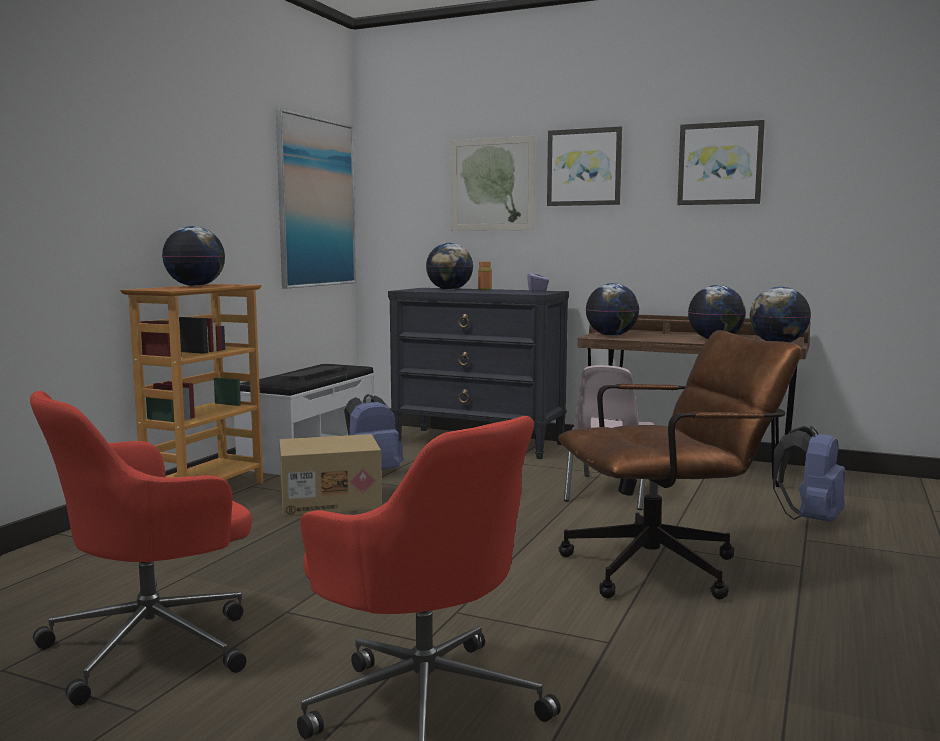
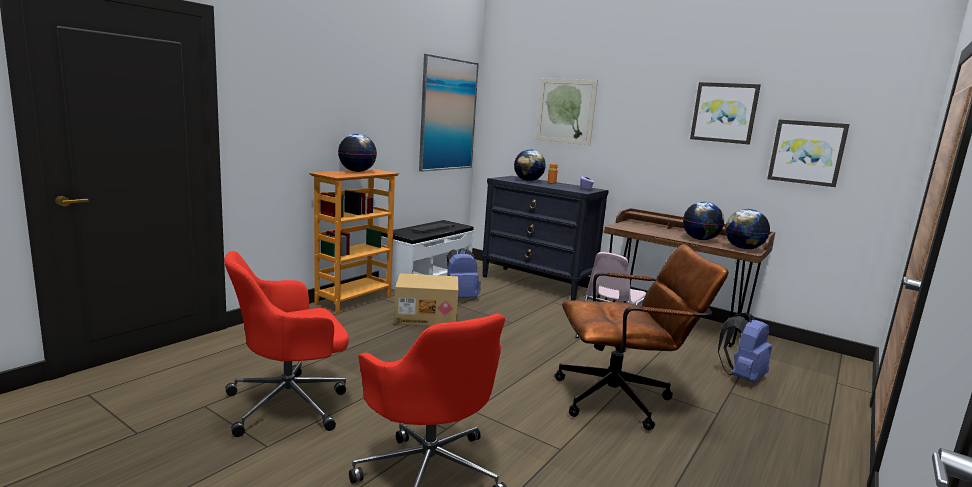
camera: 10 degrees right, 5 degrees up
picture [547,126,622,206] -> picture moved to [767,119,850,187]
globe [586,283,639,336] -> none

